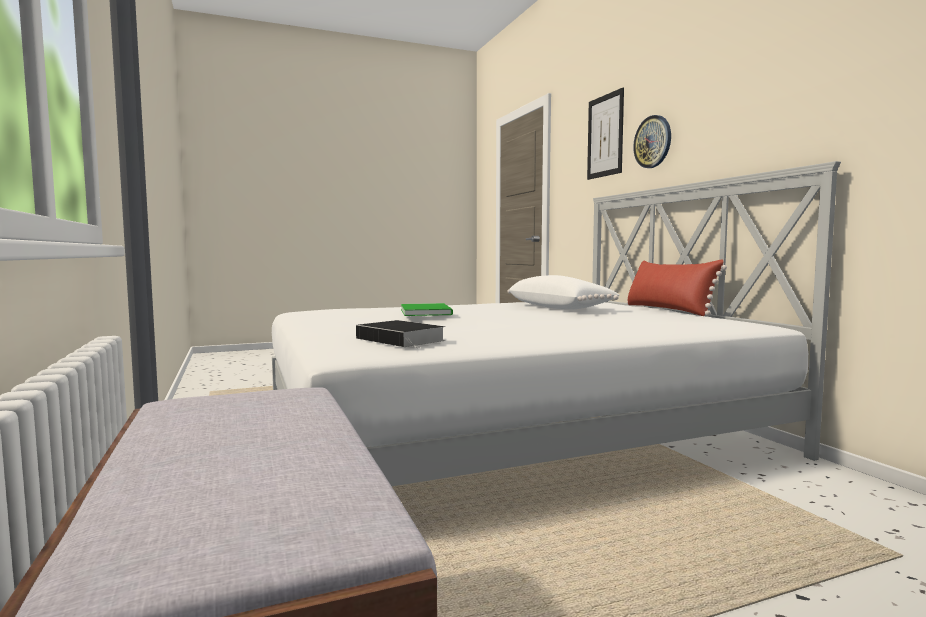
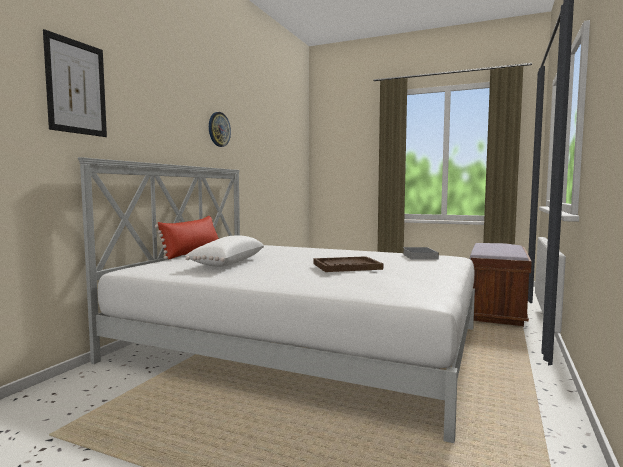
camera: 135 degrees left, 0 degrees up
green book [401,303,453,316] -> brown tray [313,256,383,272]
wall clock [633,115,671,168] -> wall clock moved to [209,112,231,147]

